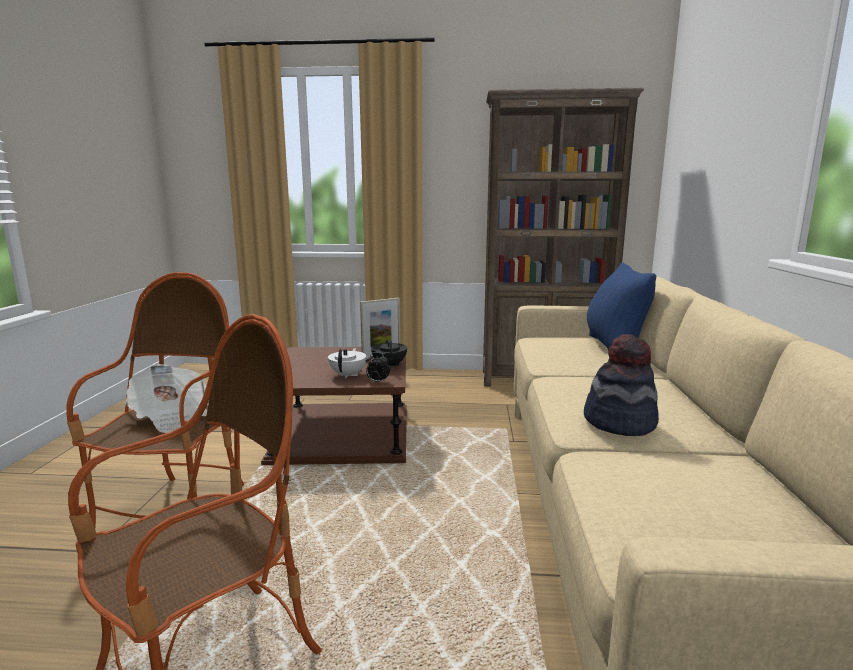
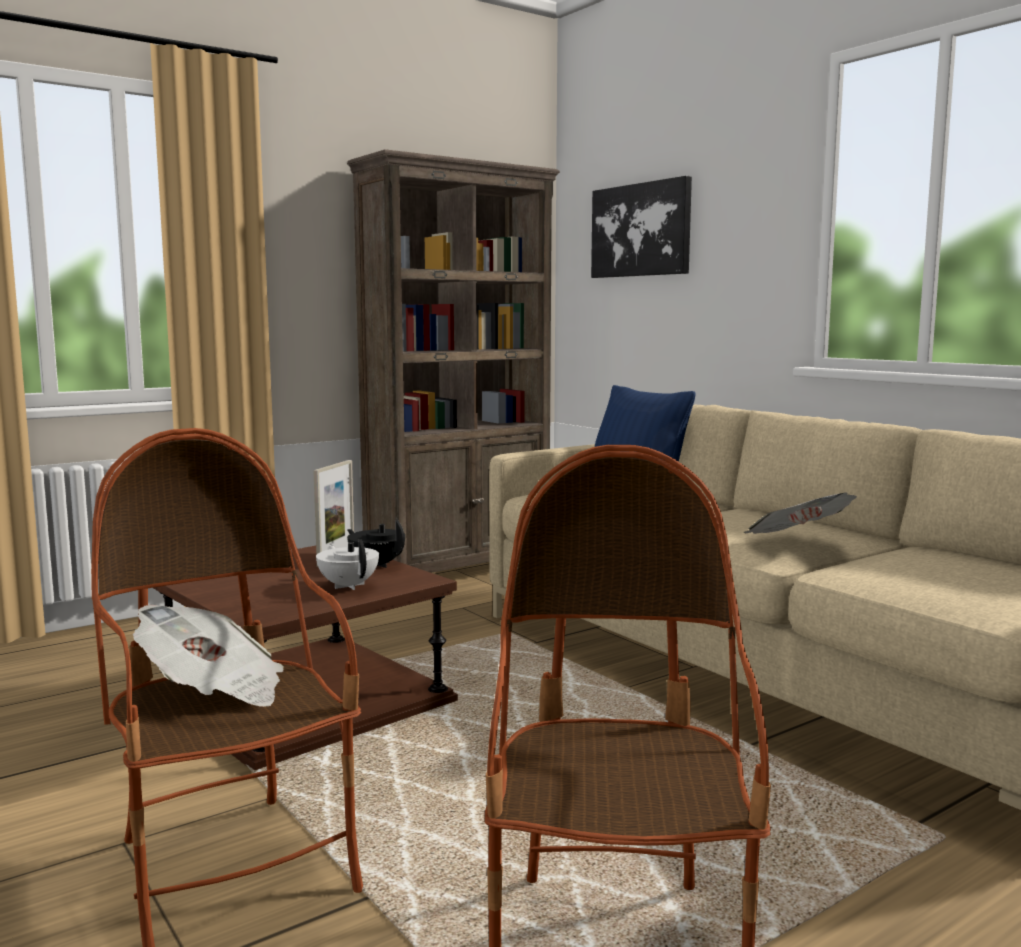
camera: 40 degrees left, 5 degrees down
alarm clock [366,352,390,382] -> none
hat [584,334,659,436] -> newspaper [743,492,857,534]
none -> picture [591,176,692,278]

